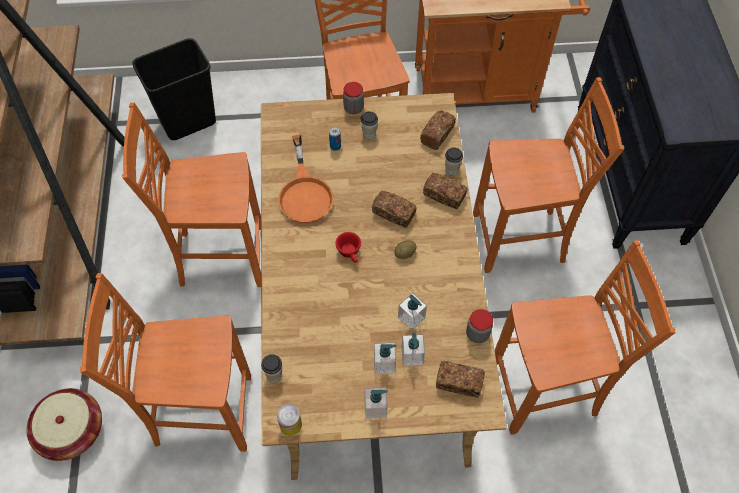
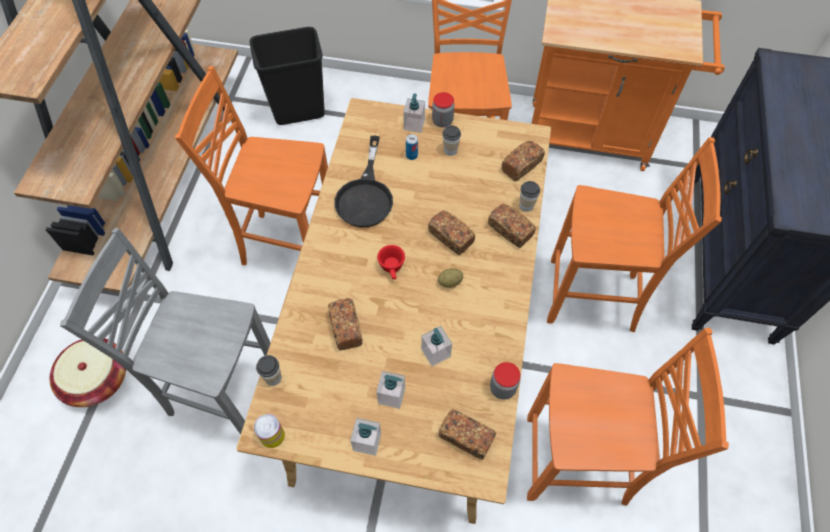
camera: 15 degrees right, 0 degrees up
orange chair [80,273,251,452] -> grey chair [60,227,270,435]
orange frying pan [278,135,333,223] -> black frying pan [334,136,393,227]
soap dispenser [401,333,425,366] -> soap dispenser moved to [403,93,425,133]
none -> bread [328,298,363,350]

